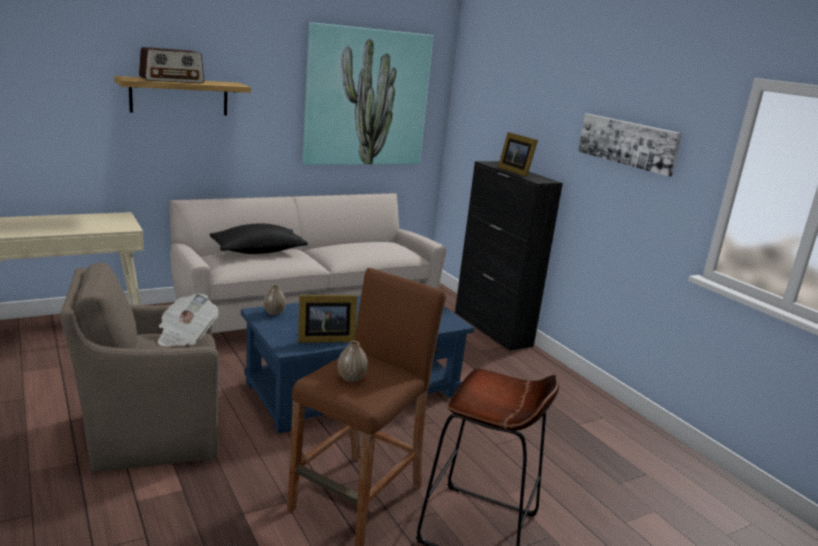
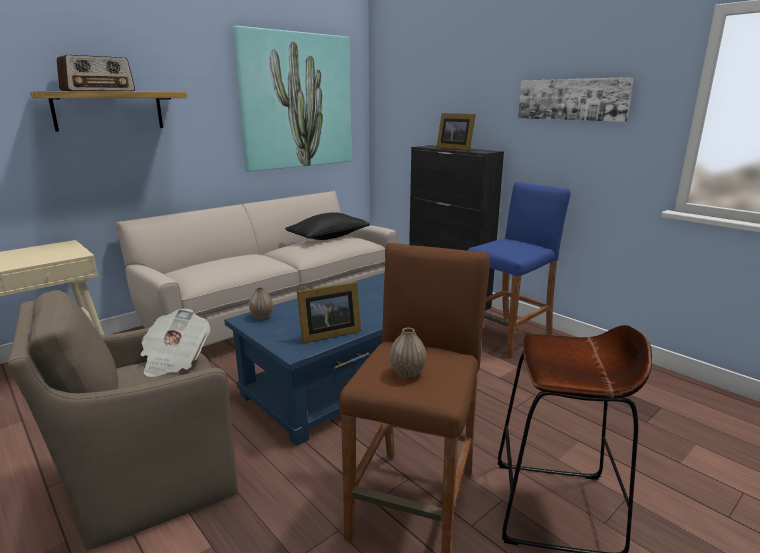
camera: 10 degrees left, 0 degrees up
black pillow [210,223,308,254] -> black pillow moved to [285,212,370,240]
none -> blue stool [467,182,571,359]

